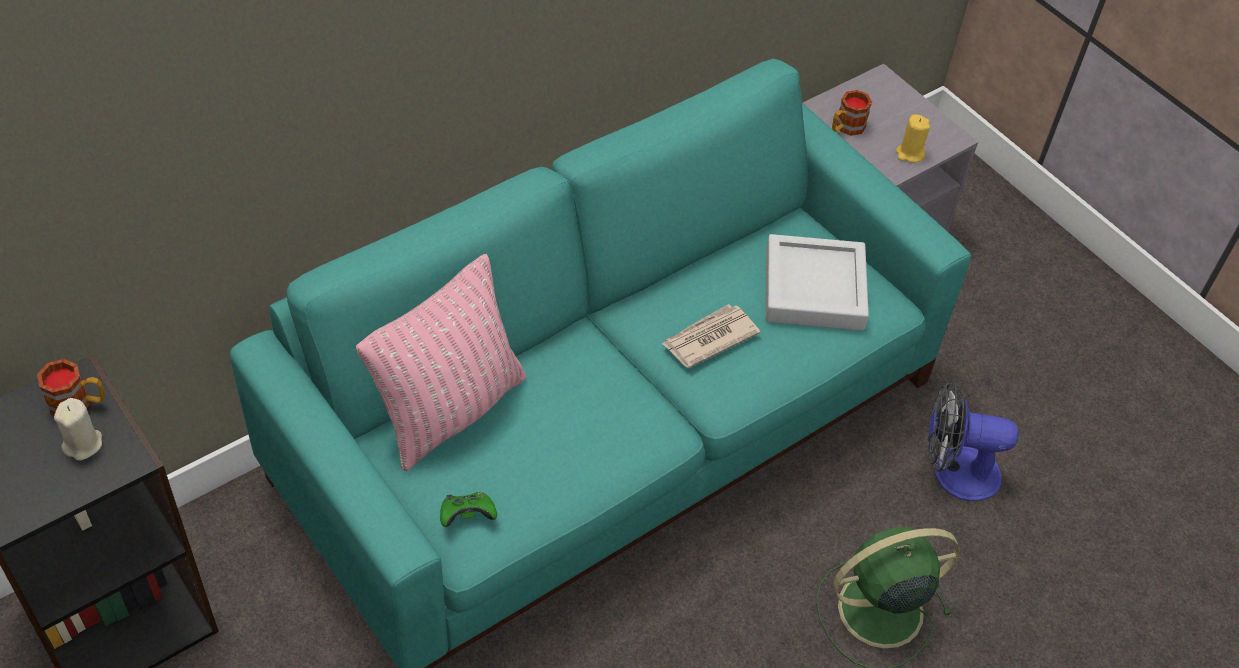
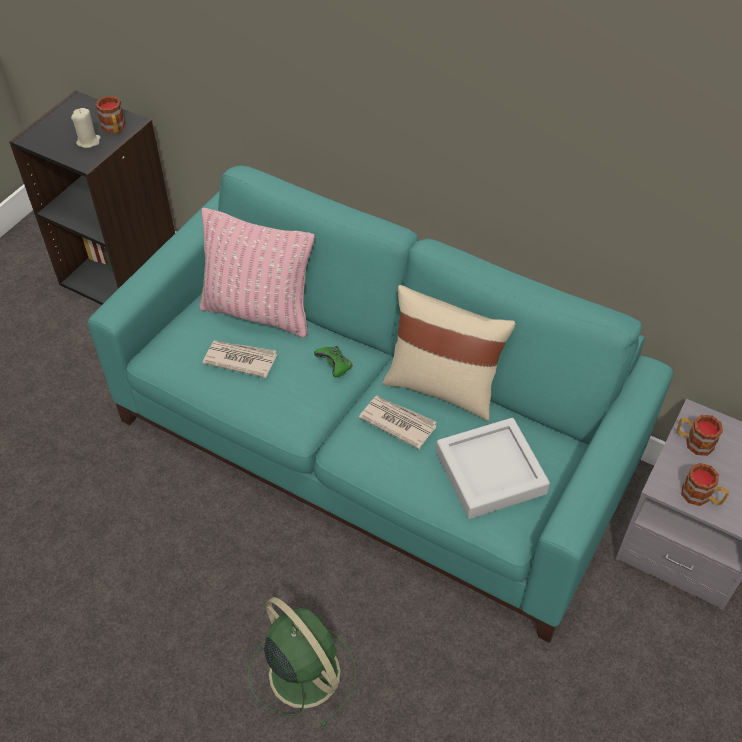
camera: 70 degrees right, 0 degrees up
green game controller [440,492,497,527] -> green game controller moved to [314,346,353,377]
yellow candle [896,115,930,163] -> mug [681,463,729,506]
fan [928,381,1019,501] -> none
none -> newspaper [203,340,277,378]
none -> beige pillow [382,285,516,421]

